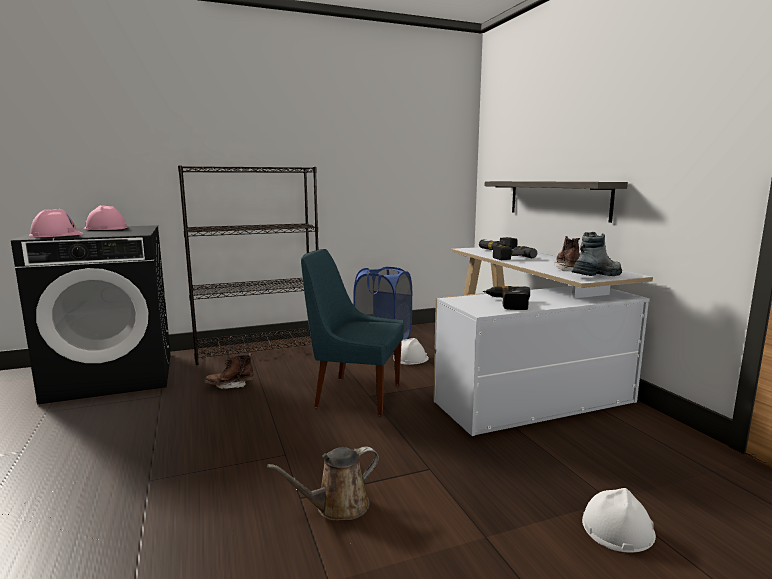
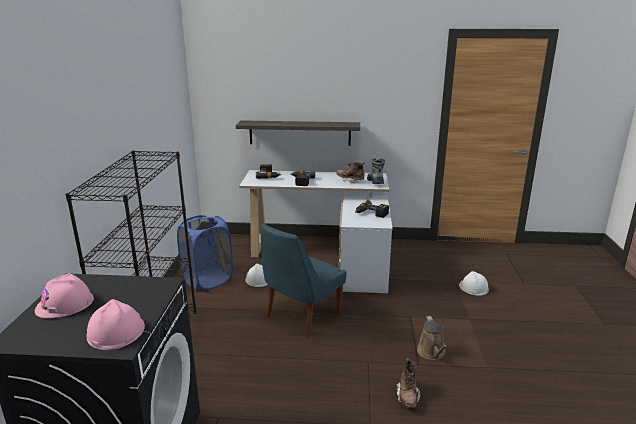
camera: 65 degrees left, 10 degrees up
brown boot [204,353,254,389] -> brown boot moved to [396,358,420,408]

